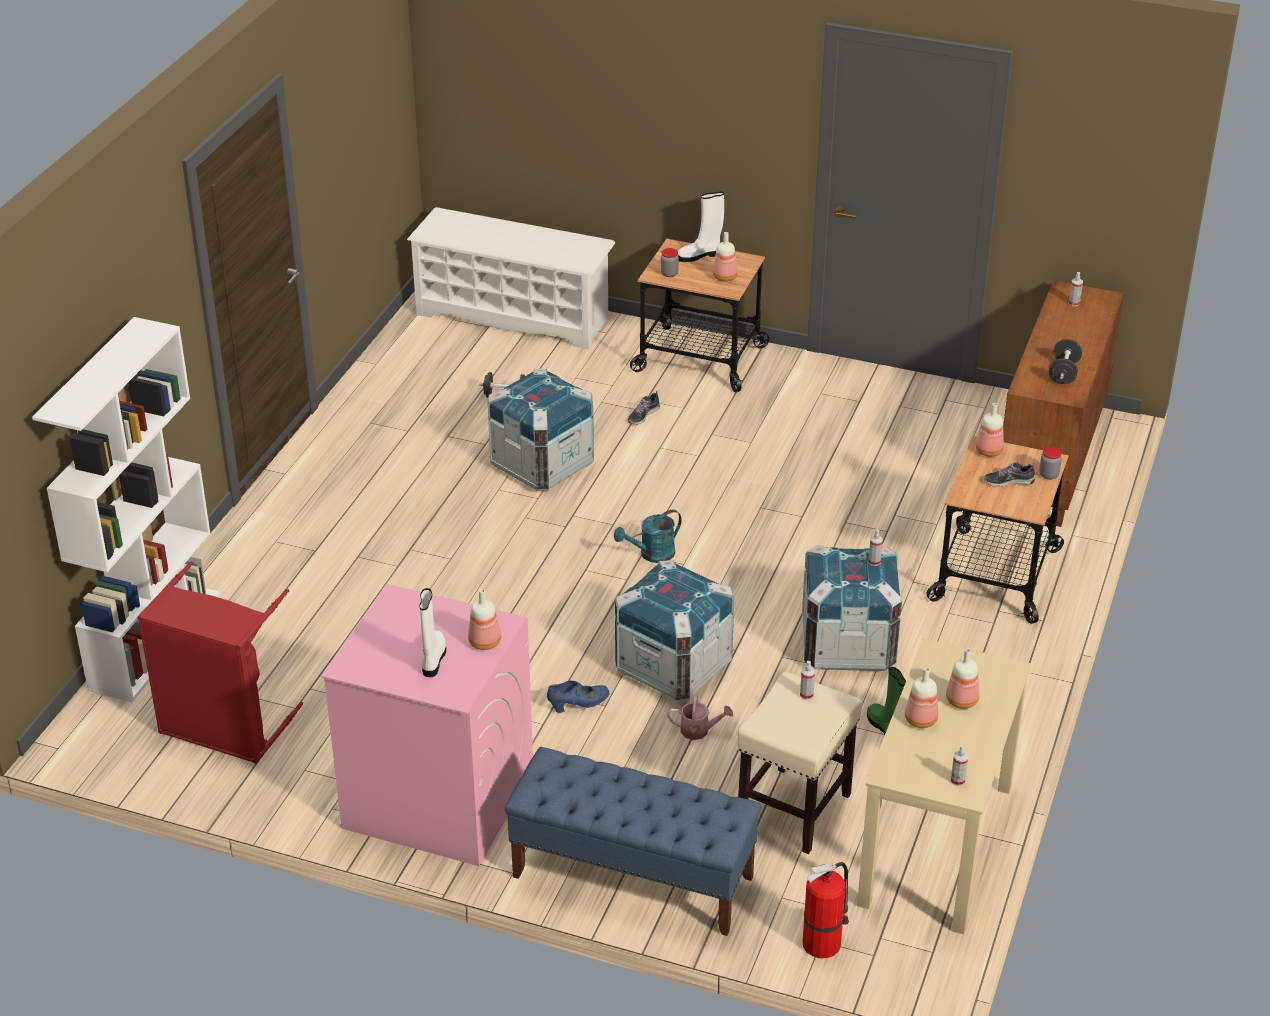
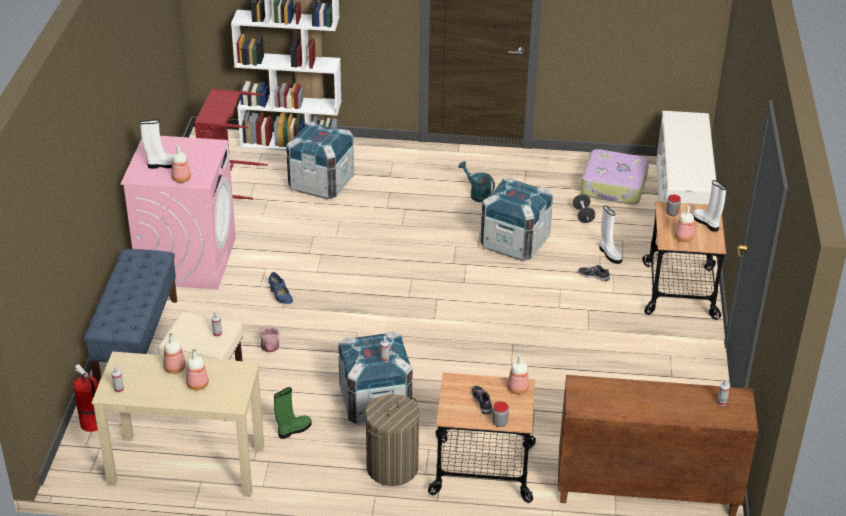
camera: 75 degrees right, 0 degrees up
turquoise watering can [614,509,682,563] -> turquoise watering can moved to [458,161,495,202]
crate [615,560,734,701] -> crate moved to [286,122,354,199]
black dumbbell [1049,339,1082,384] -> none
none -> laundry basket [365,394,420,486]
none -> suitcase [581,149,649,205]
none -> white boot [599,206,622,264]

